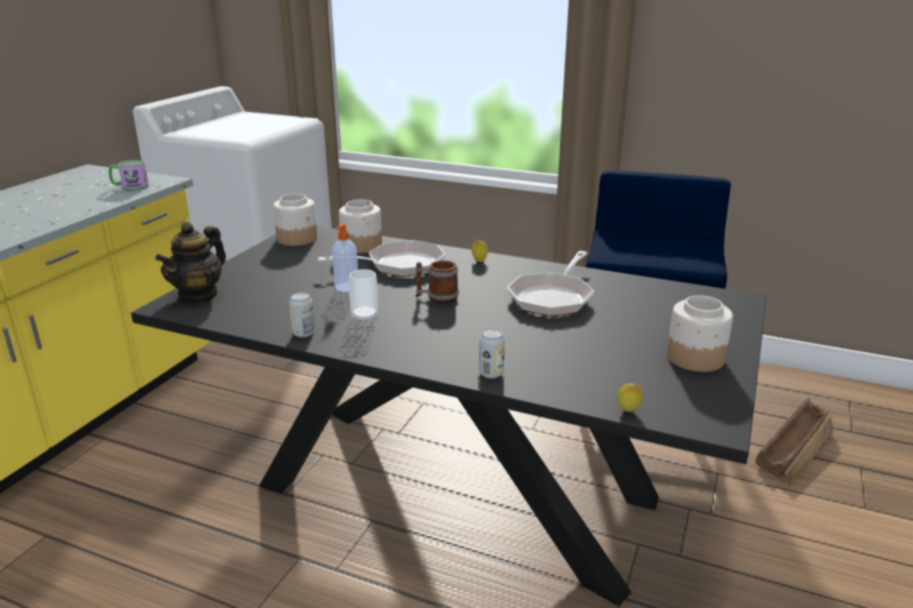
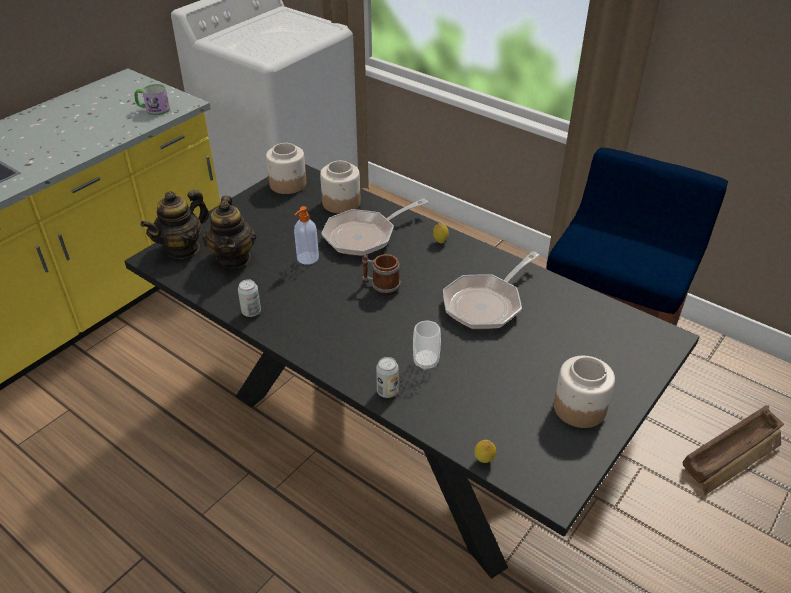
camera: 15 degrees right, 15 degrees up
frying pan [318,240,446,277] -> frying pan turned 150 degrees clockwise [321,198,428,256]
cup [349,269,378,322] -> cup moved to [413,321,441,370]
none -> teapot [203,196,256,268]

